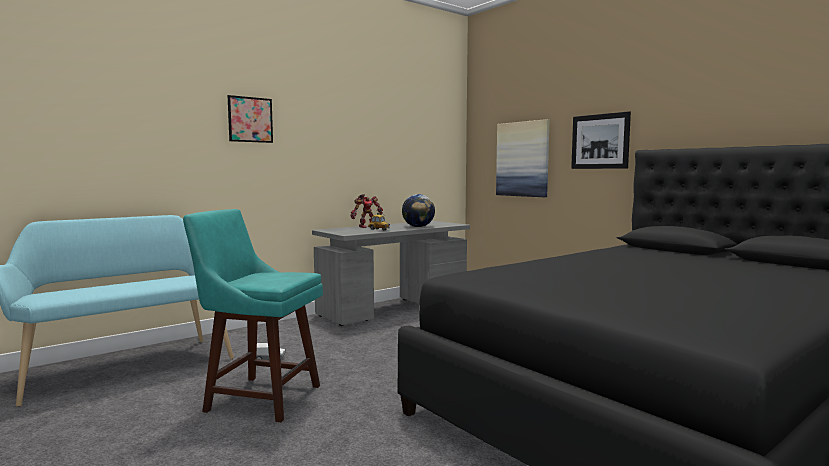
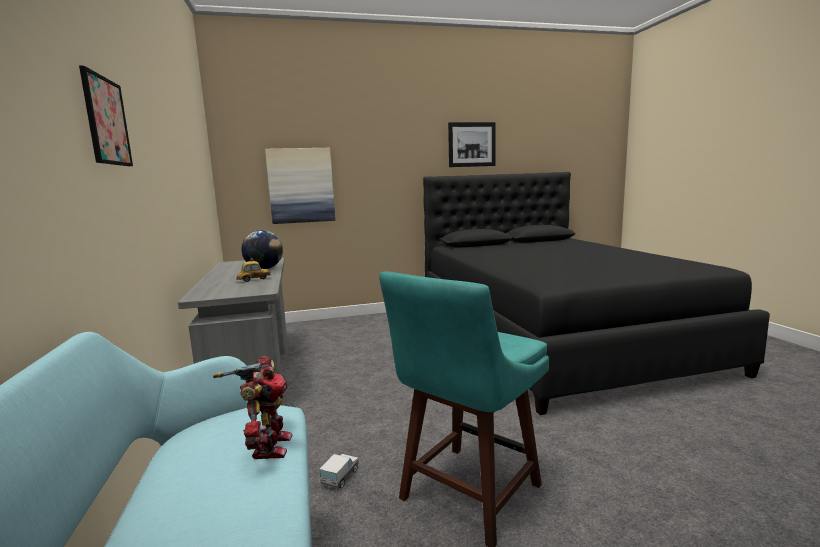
camera: 65 degrees left, 5 degrees up
toy robot [350,194,383,228] -> toy robot moved to [213,356,292,459]
picture [571,111,631,169] -> picture moved to [448,122,496,167]

